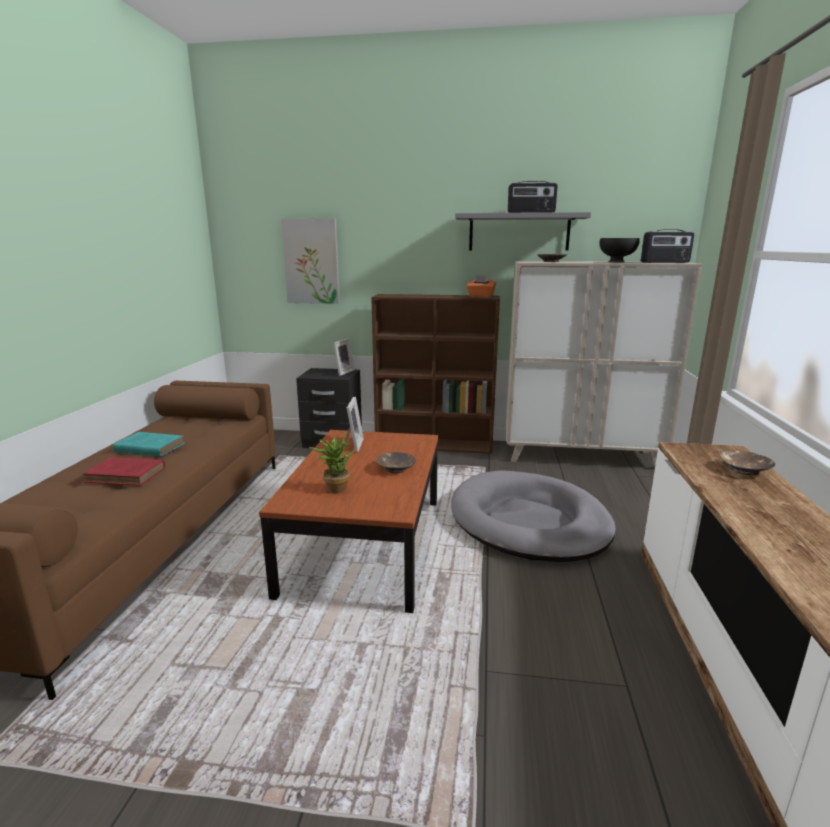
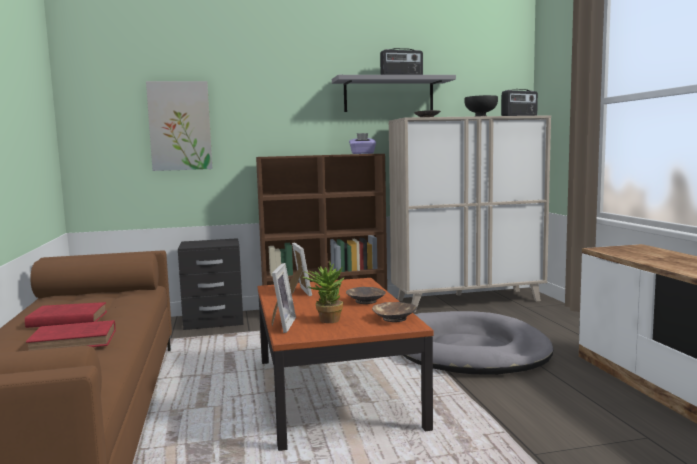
camera: 20 degrees left, 10 degrees down
turquoise book [113,432,184,456] -> red book [25,302,107,328]
picture frame [333,338,355,376] -> picture frame moved to [272,263,296,333]
orange tissue box [467,275,496,297] -> purple tissue box [349,133,376,154]
brown bowl [720,450,775,475] -> brown bowl moved to [372,302,417,322]

